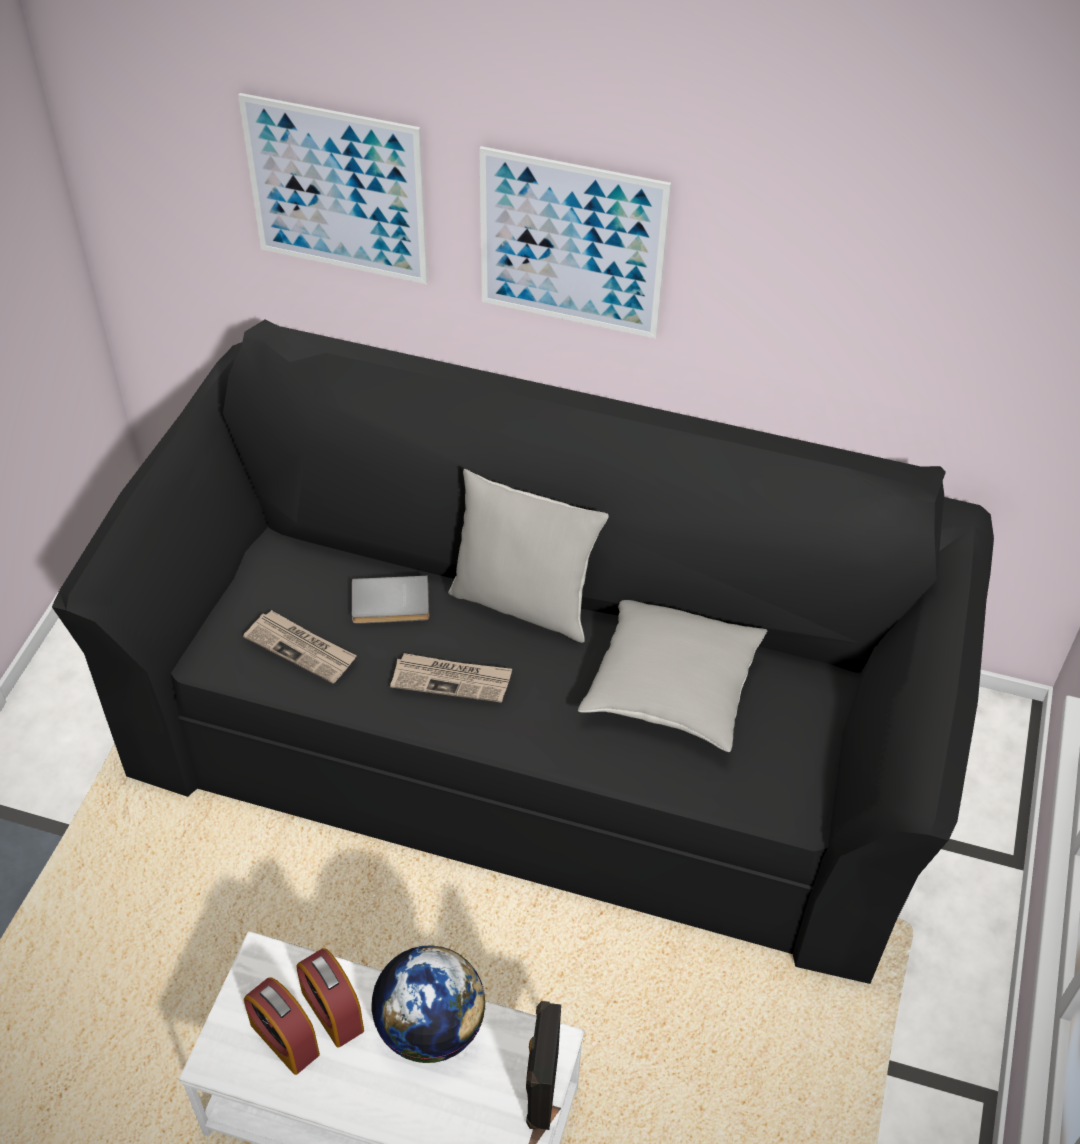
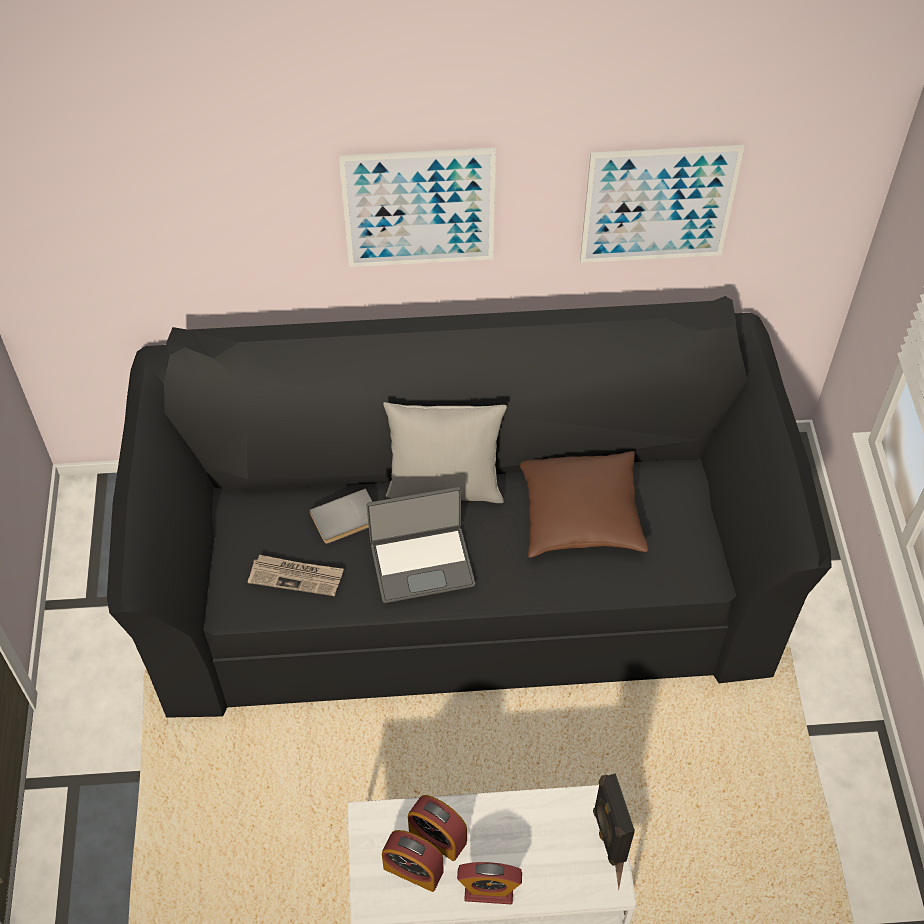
camera: 20 degrees left, 5 degrees up
picture [238,93,428,284] -> picture moved to [580,145,744,263]
globe [371,945,485,1063] -> none
newspaper [390,653,512,703] -> laptop [367,487,475,603]
grey pillow [578,600,767,752] -> brown pillow [520,451,648,558]
none -> alarm clock [457,862,522,904]

